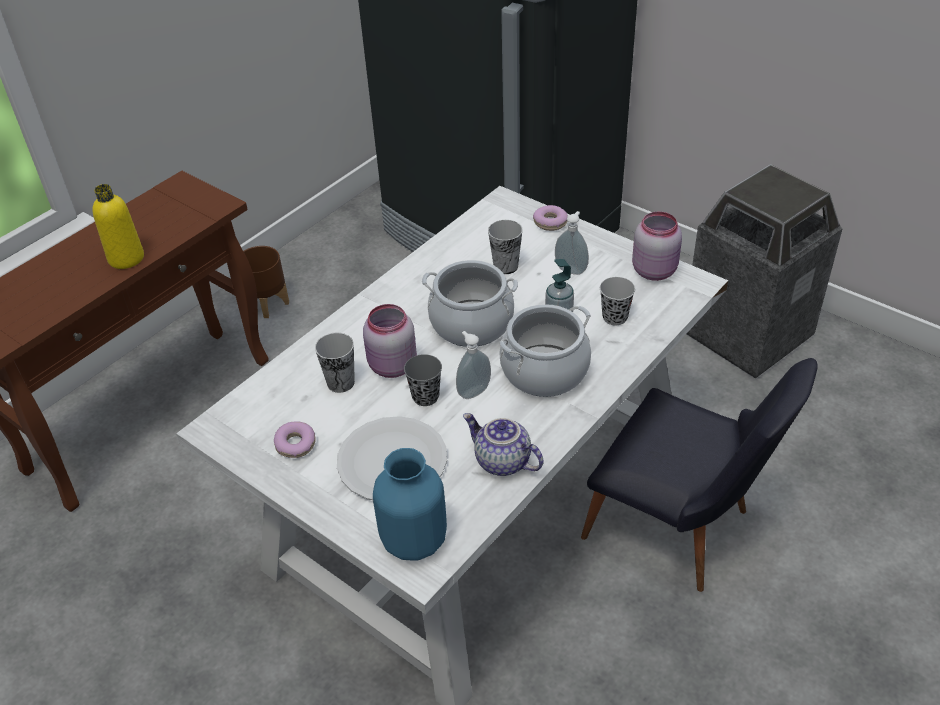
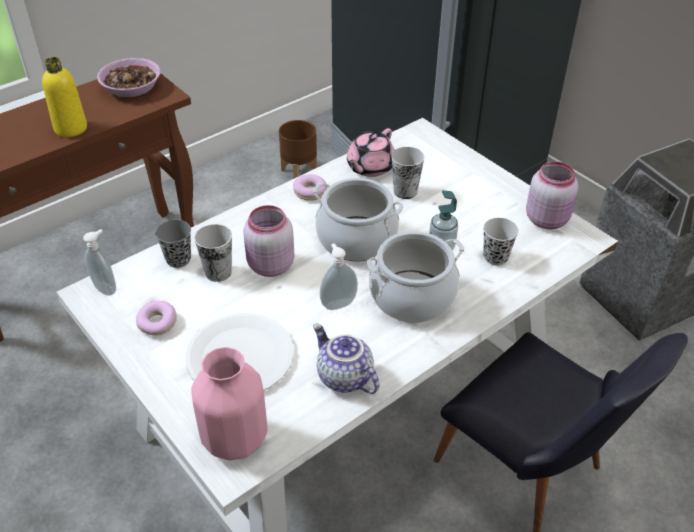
camera: 10 degrees right, 0 degrees up
brown planter [243,246,289,318] -> brown planter moved to [279,120,317,178]
blue vase [373,448,447,561] -> pink vase [191,347,268,460]
grey cup [404,354,442,406] -> grey cup moved to [155,220,191,268]
donut [533,205,568,231] -> donut moved to [293,174,327,201]
soap dispenser [555,211,589,275] -> soap dispenser moved to [83,229,116,296]
none -> bowl [97,58,160,97]
none -> pink teapot [347,128,395,177]

